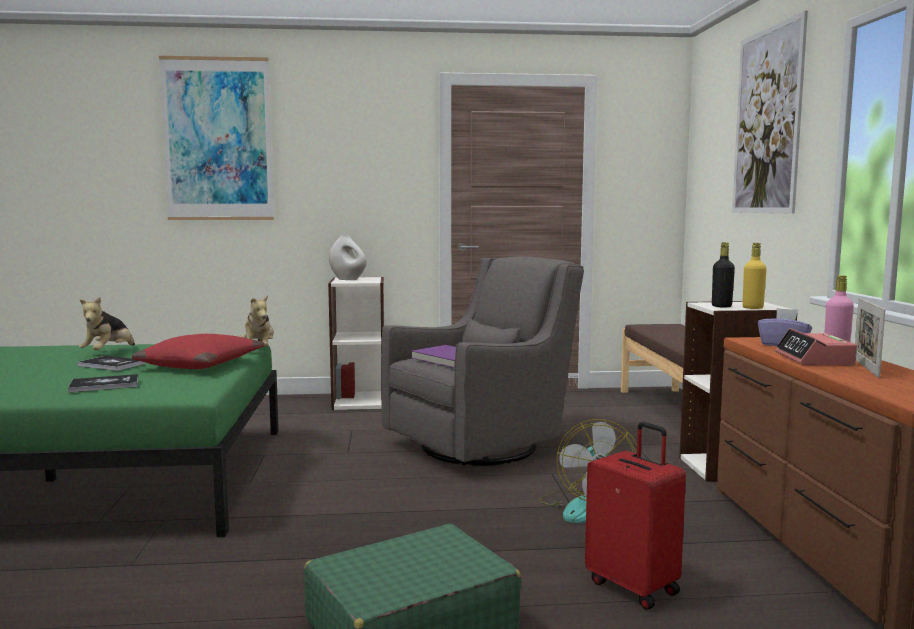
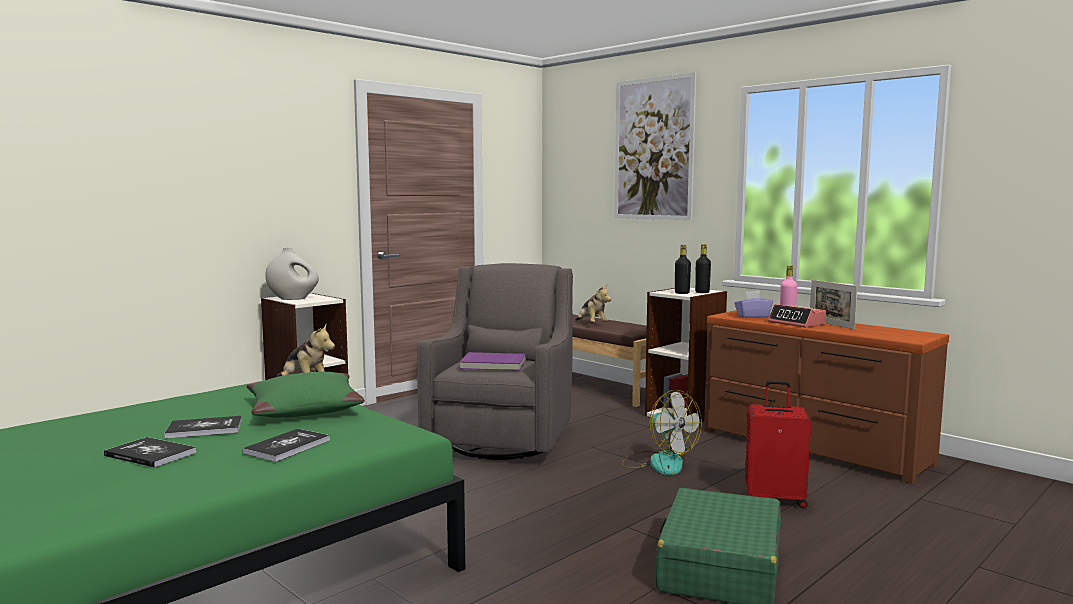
camera: 40 degrees left, 0 degrees up
plush toy [79,297,135,350] -> plush toy moved to [575,285,611,322]
red pillow [131,334,264,369] -> green pillow [247,372,365,418]
picture [159,56,274,220] -> none
yellow bottle [742,243,767,309] -> black bottle [695,244,711,293]
none -> book [104,437,196,468]

